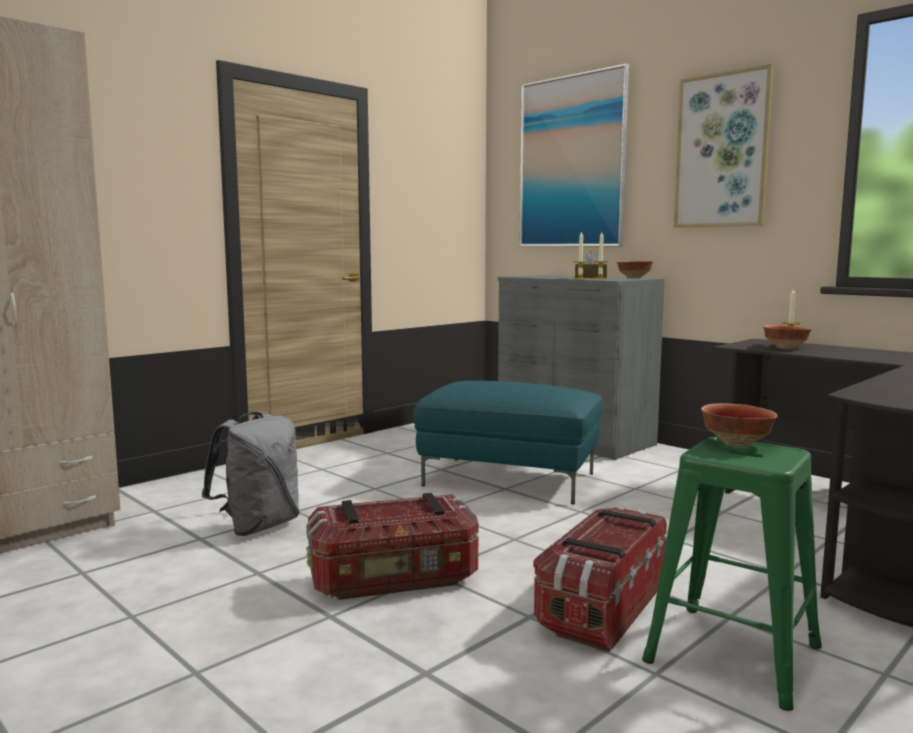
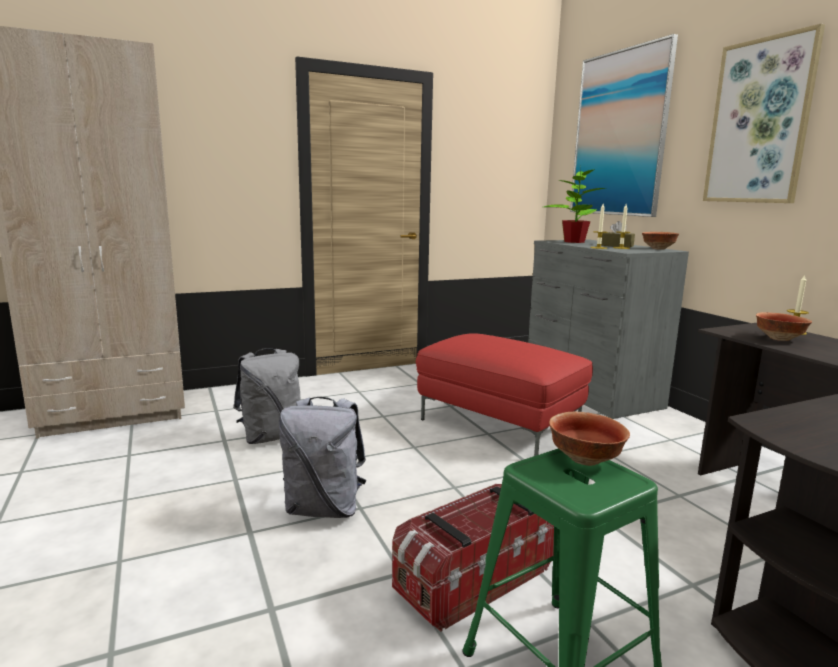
camera: 20 degrees right, 5 degrees up
storage box [306,493,478,600] -> grey backpack [279,397,366,518]
turquoise ottoman [413,381,603,504] -> red ottoman [416,333,593,456]
none -> potted plant [544,170,605,243]

